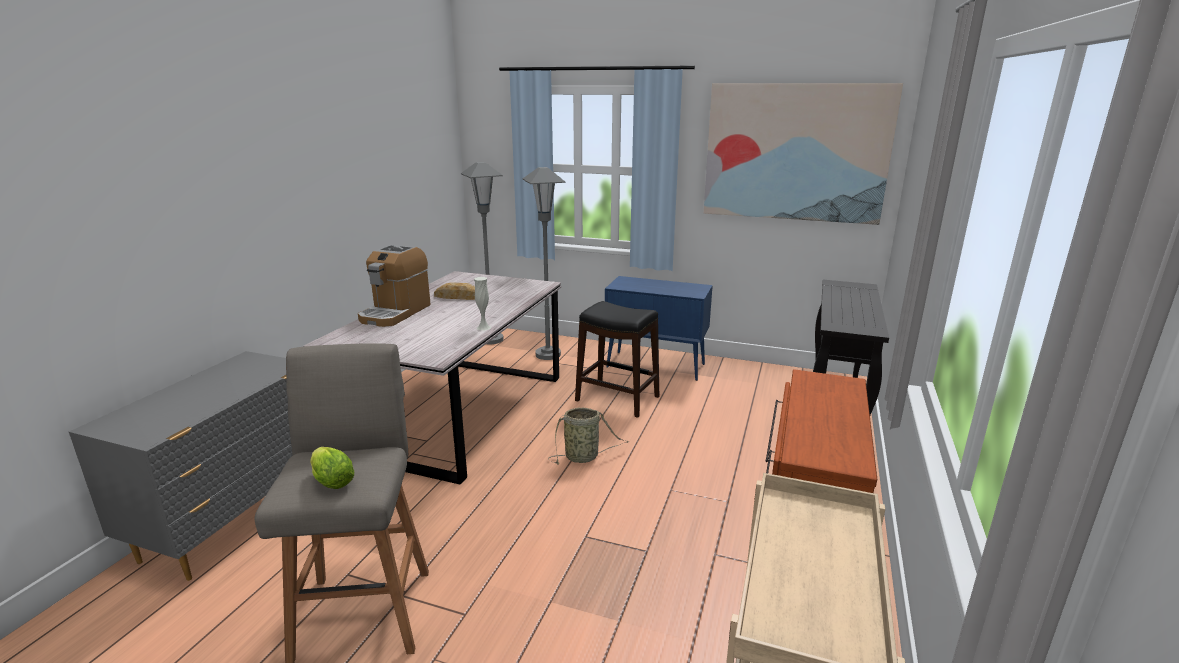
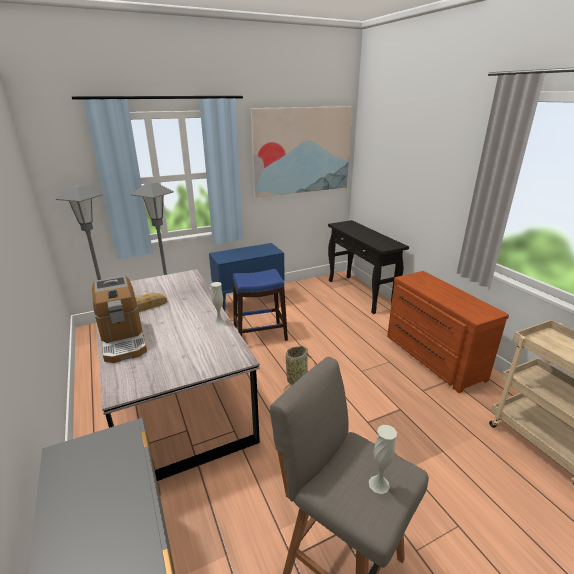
camera: 45 degrees left, 5 degrees up
lettuce [310,447,354,489] -> white vase [369,425,397,494]
black stool [575,301,659,418] -> blue stool [233,269,288,341]

